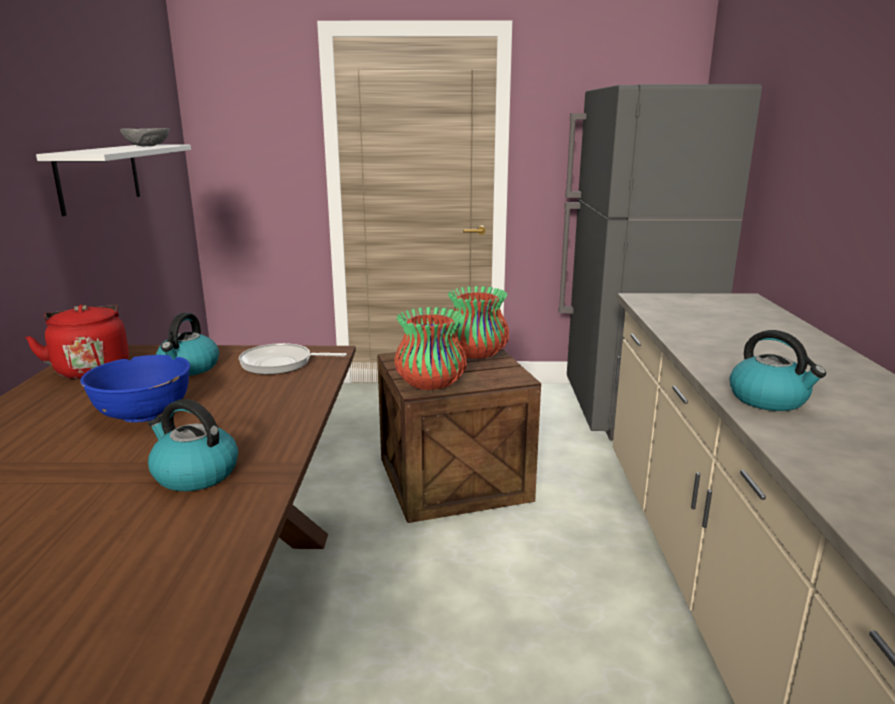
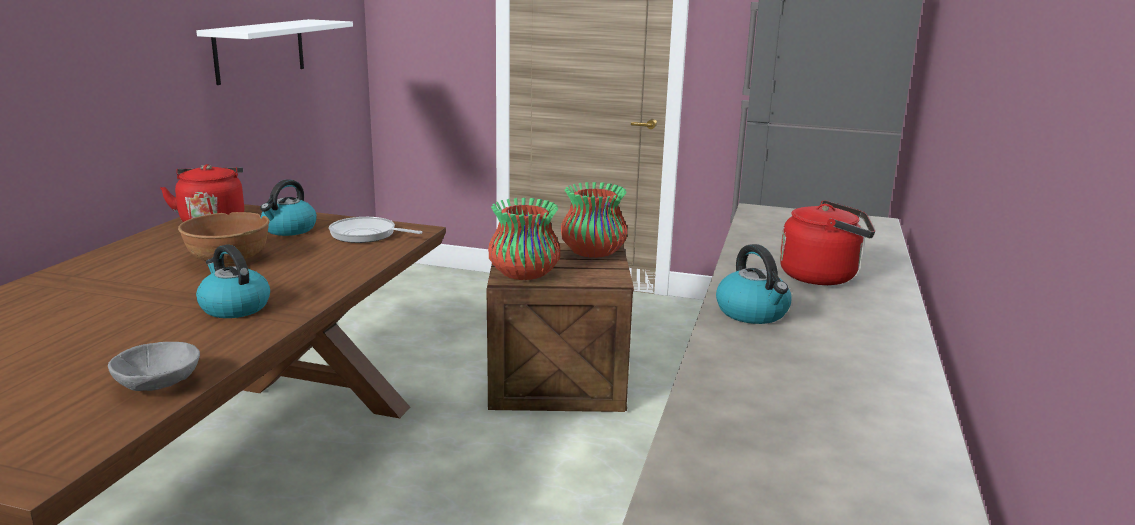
camera: 15 degrees right, 0 degrees up
blue bowl [80,355,190,423] -> brown bowl [178,212,269,266]
grey bowl [120,128,170,146] -> grey bowl moved to [108,342,200,391]
none -> red kettle [780,200,875,285]

